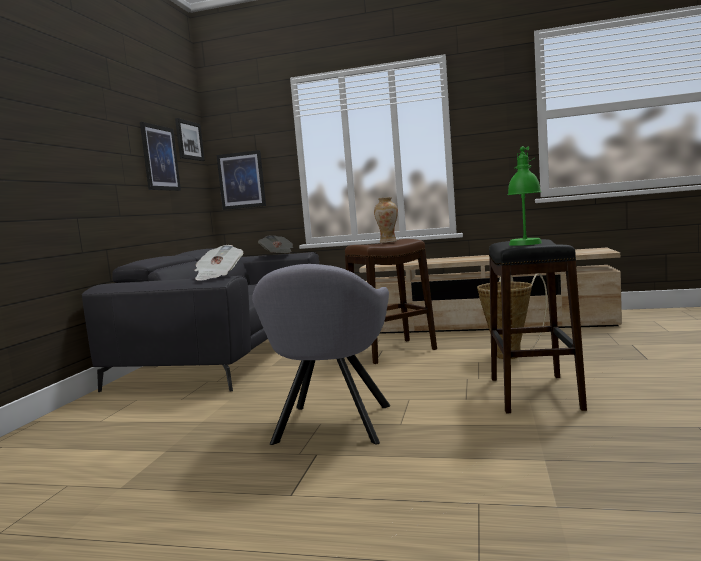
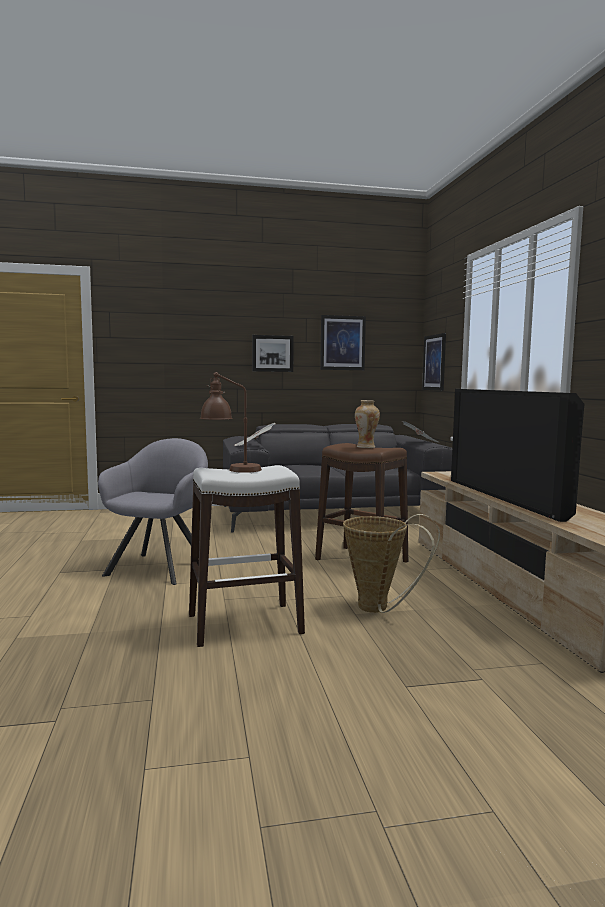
camera: 65 degrees right, 0 degrees up
picture [175,118,205,161] -> picture moved to [252,335,294,372]
grey armchair [252,264,390,445] -> grey armchair turned 120 degrees clockwise [98,438,208,585]
black stool [489,239,587,413] -> white stool [189,465,305,647]
green table lamp [507,146,542,246] -> brown table lamp [200,372,262,473]
none -> television [451,389,584,522]

